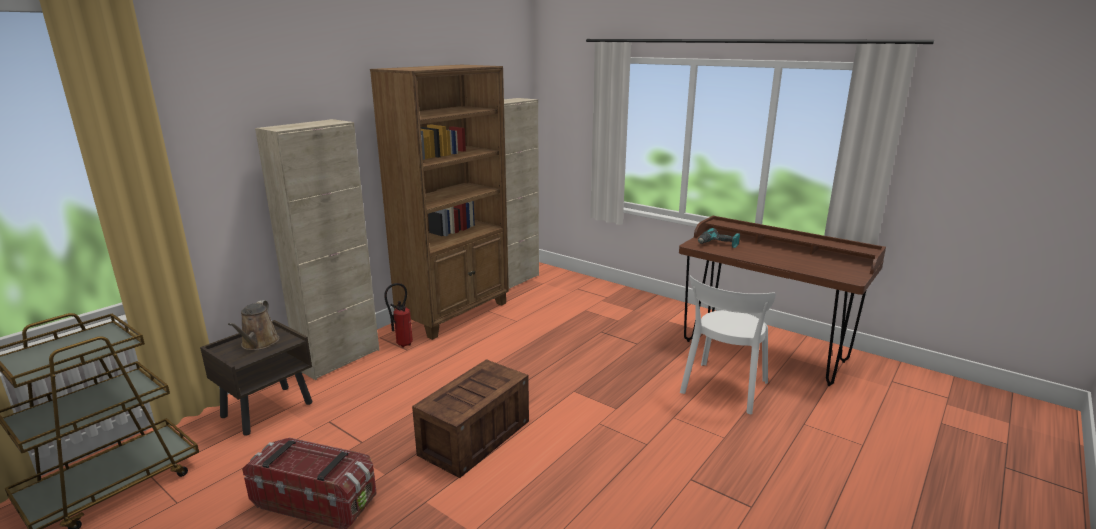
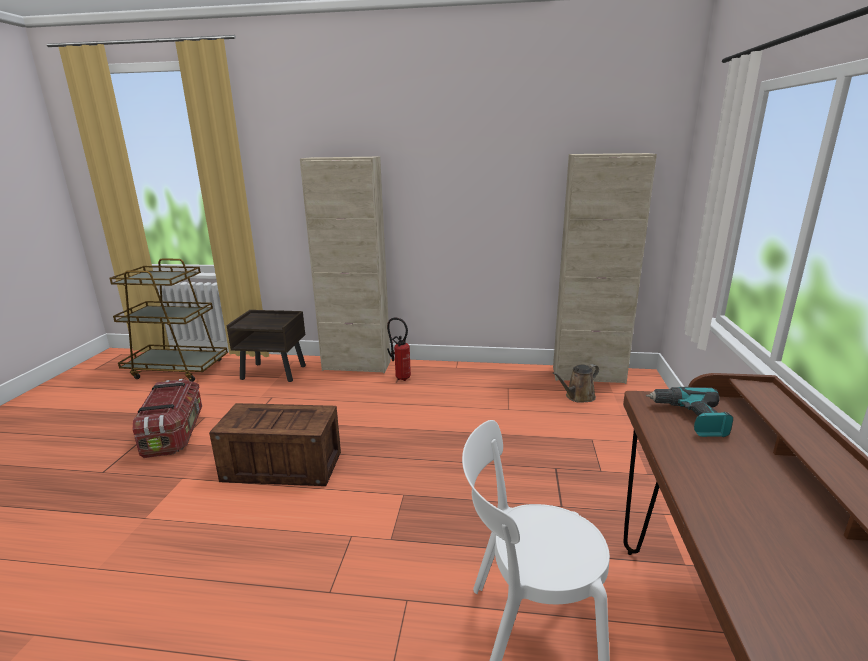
camera: 60 degrees right, 0 degrees up
brown watering can [228,300,279,350] -> brown watering can moved to [552,364,599,403]
brown bookcase [370,65,509,340] -> none

